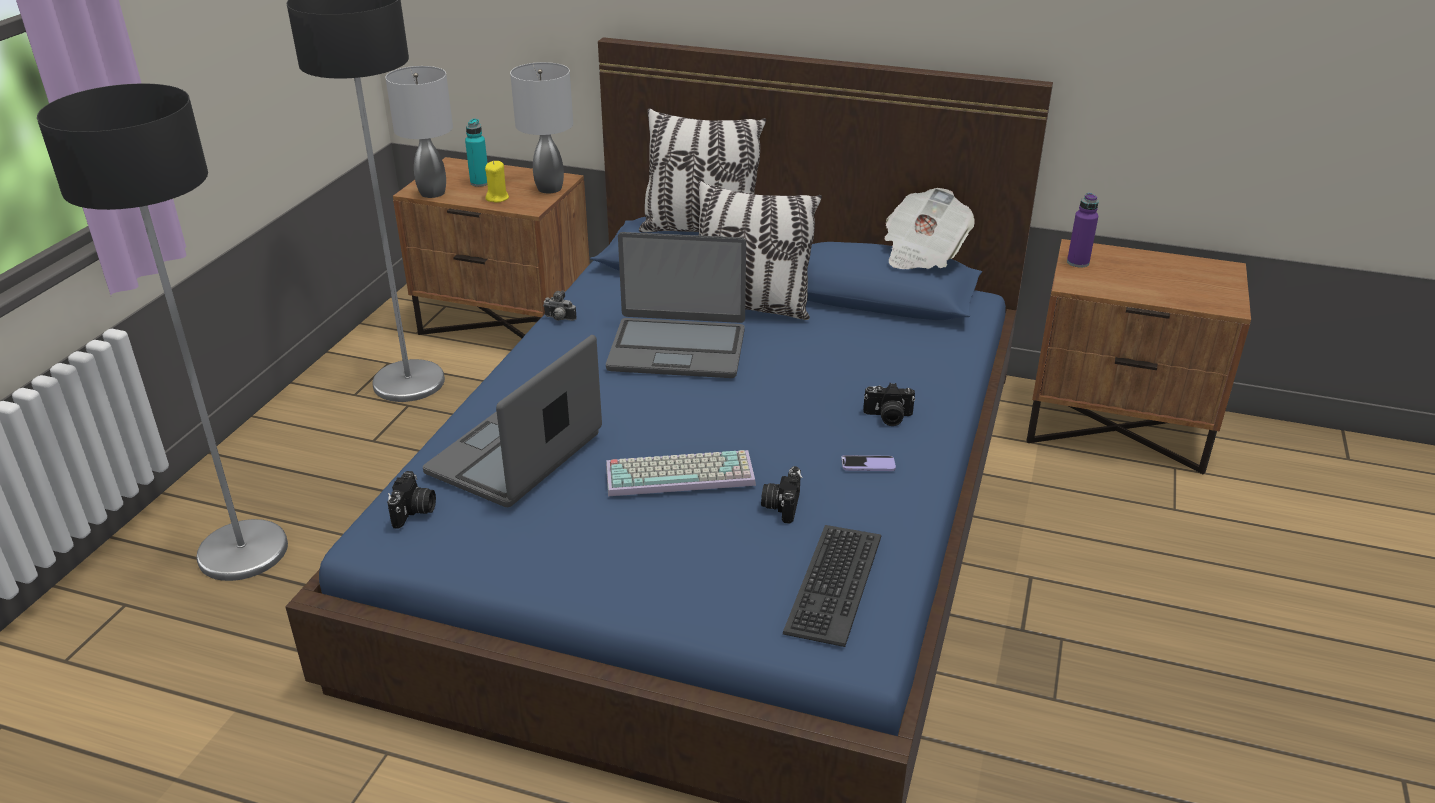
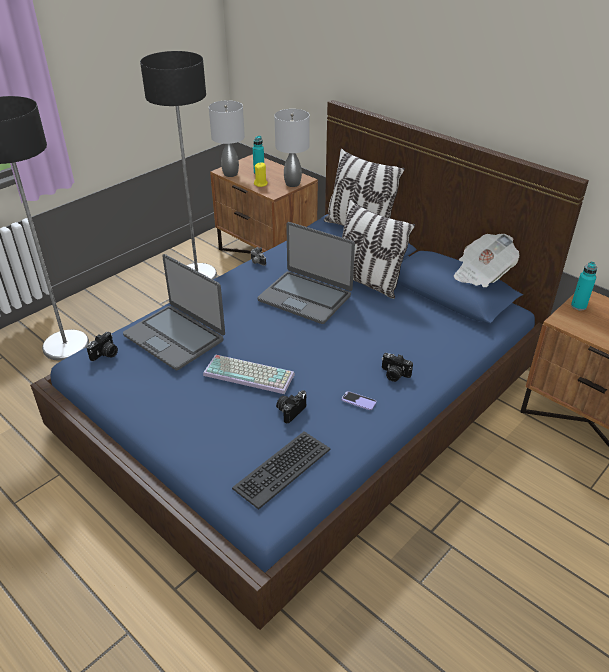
camera: 25 degrees right, 5 degrees up
laptop [423,335,602,507] -> laptop turned 105 degrees counterclockwise [123,254,225,370]
purple bottle [1067,193,1098,267] -> turquoise bottle [571,262,597,310]

